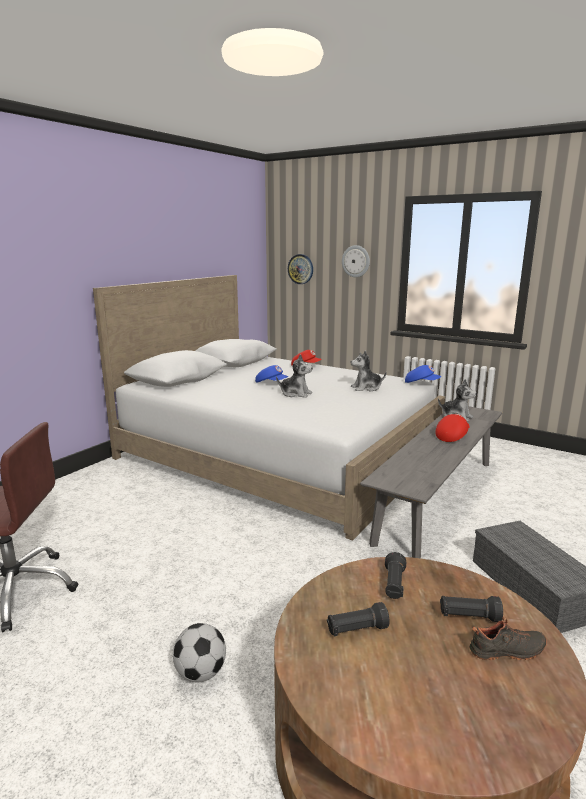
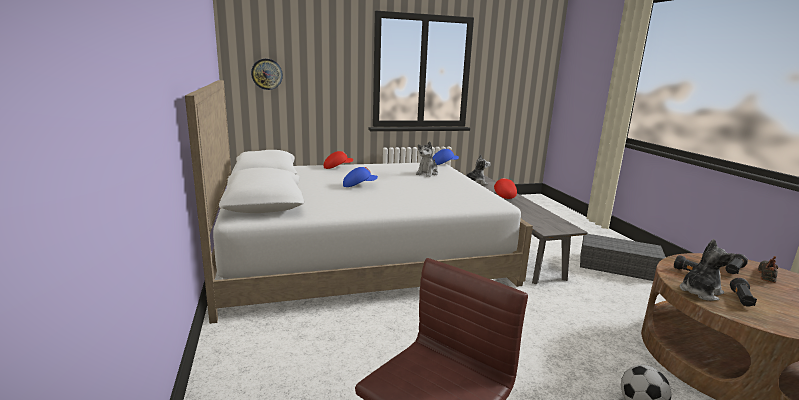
camera: 50 degrees left, 0 degrees up
plush toy [276,354,313,398] -> plush toy moved to [680,239,735,301]
wall clock [342,245,370,277] -> none

